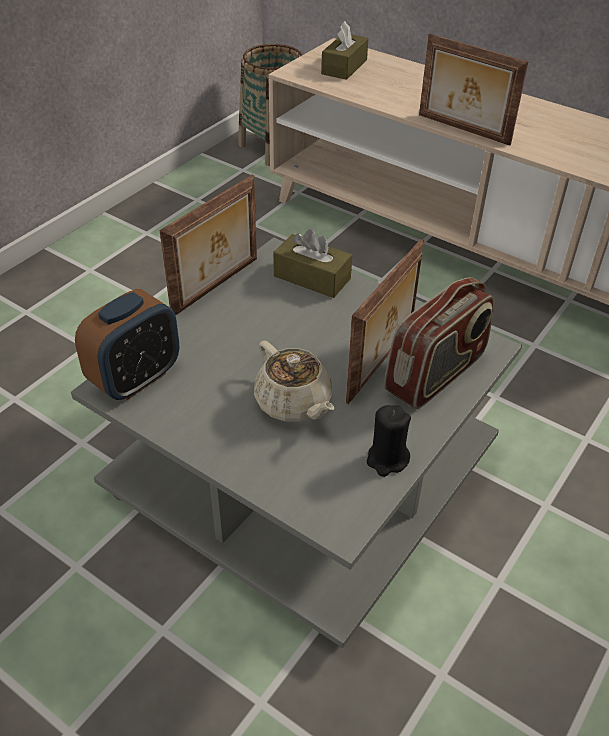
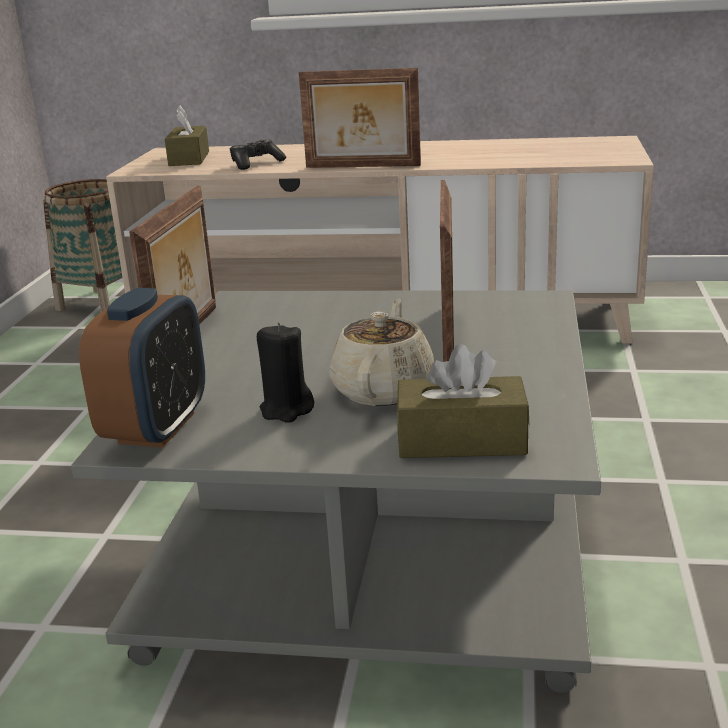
camera: 25 degrees left, 20 degrees down
beige teapot [254,341,335,422] -> beige teapot turned 105 degrees counterclockwise [330,299,434,406]
brown tissue box [273,229,352,298] -> brown tissue box moved to [396,344,530,458]
black candle [367,405,411,477] -> black candle moved to [257,322,314,423]
radio [384,277,494,409] -> none
none -> game controller [230,139,286,170]

